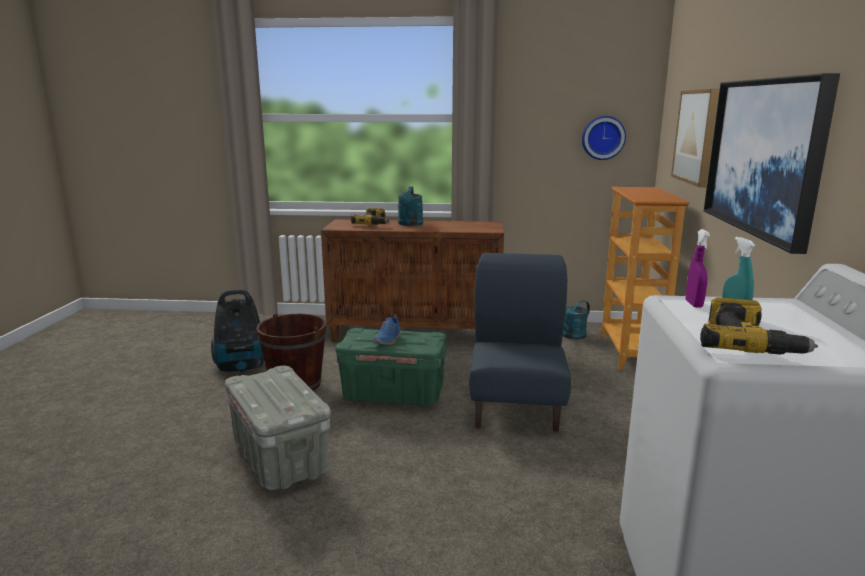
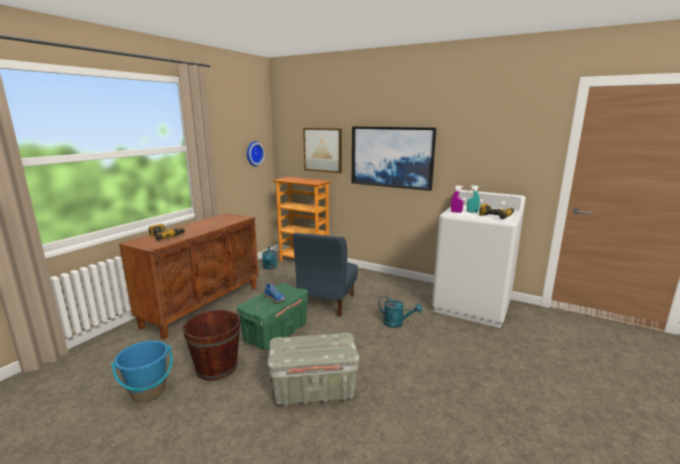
camera: 65 degrees left, 0 degrees up
vacuum cleaner [211,289,264,372] -> blue bucket [111,341,173,402]
turquoise watering can [398,187,423,226] -> turquoise watering can moved to [379,296,422,328]
blue chair [469,253,571,432] -> blue chair turned 105 degrees counterclockwise [293,233,358,317]

